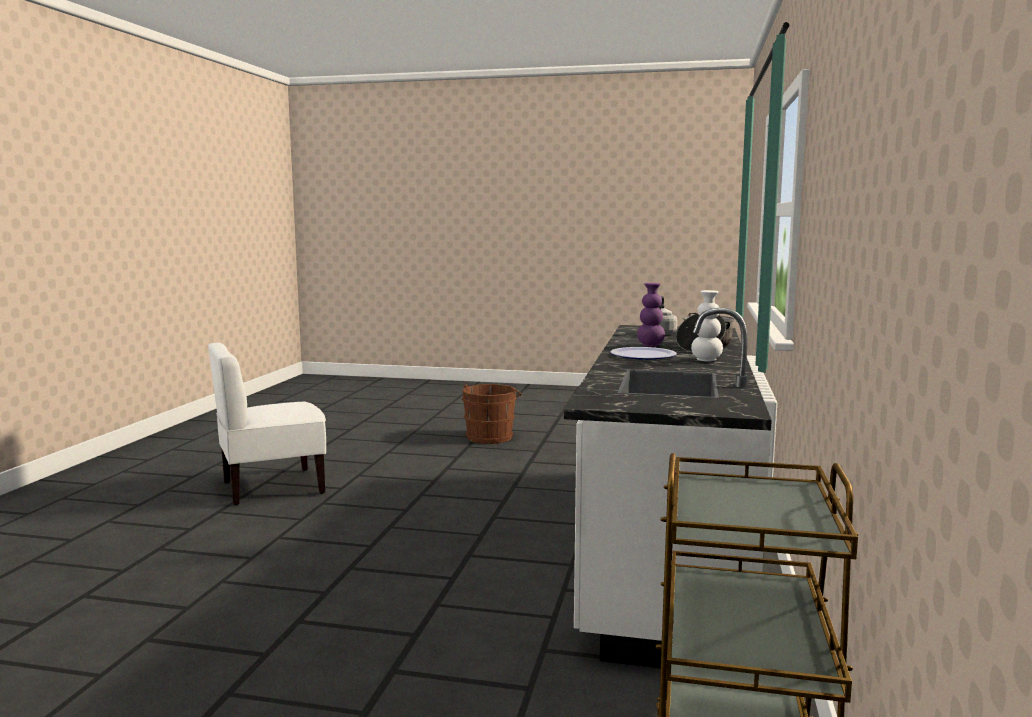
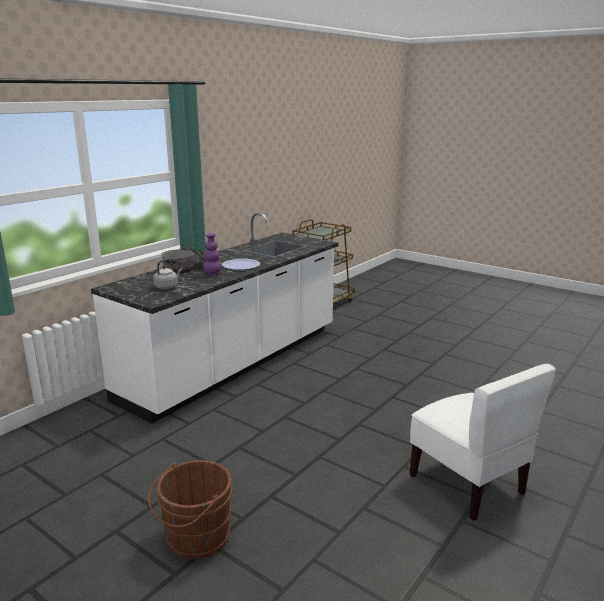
camera: 155 degrees left, 10 degrees up
white chair [208,343,326,505] -> white chair turned 60 degrees clockwise [410,364,556,521]
white vase [691,290,723,362] -> none

